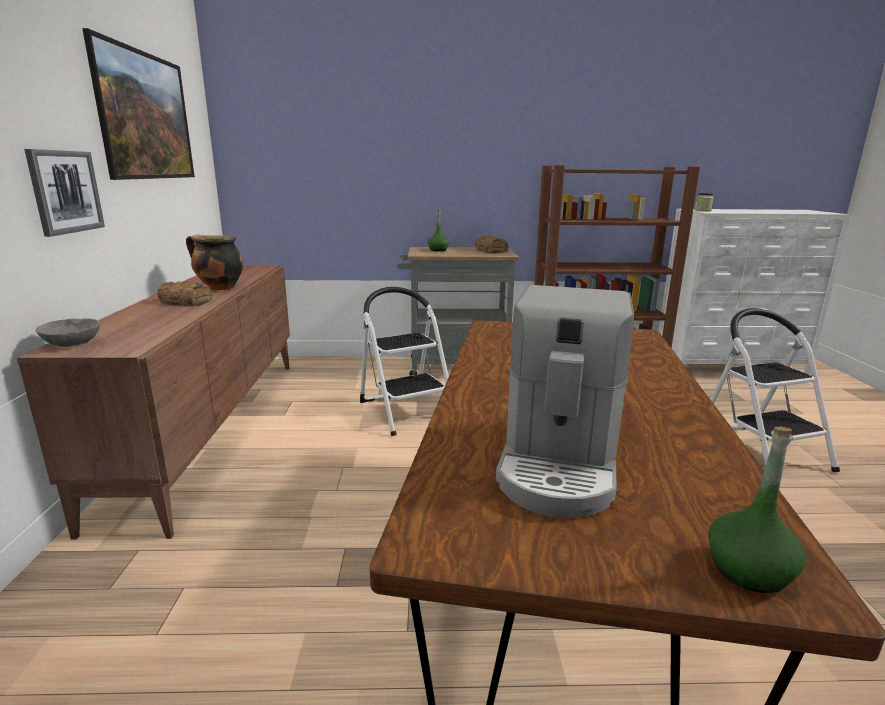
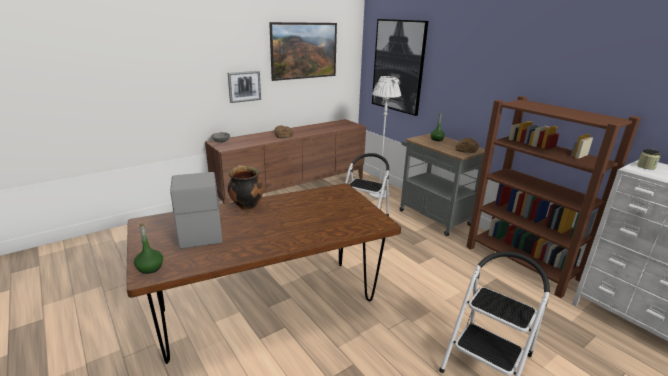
camera: 55 degrees right, 5 degrees up
cooking pot [186,235,243,290] -> cooking pot moved to [228,165,264,210]
coffee machine [496,285,634,518] -> coffee machine turned 90 degrees clockwise [170,172,222,249]
none -> white floor lamp [369,76,401,198]
none -> picture [372,19,428,116]

